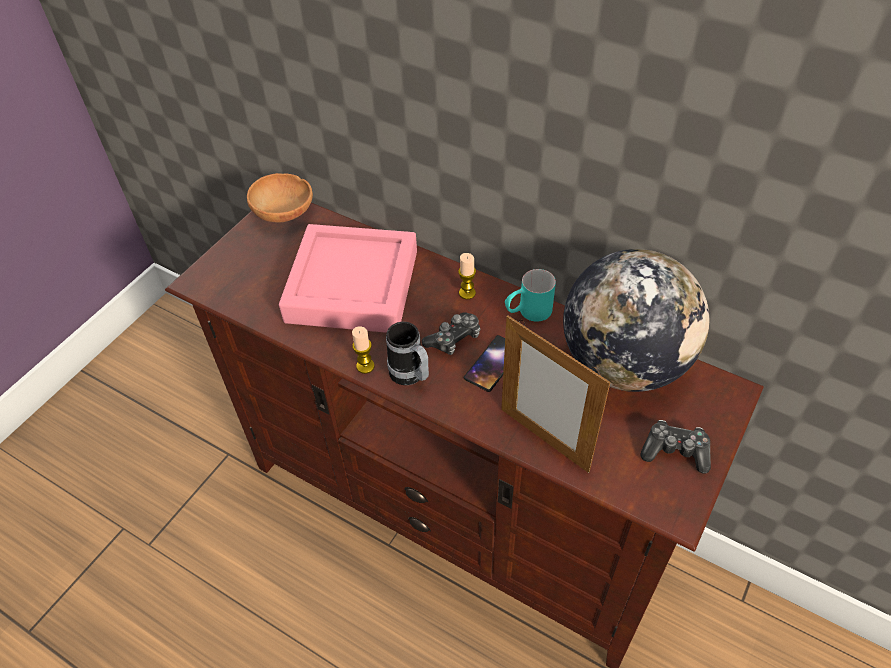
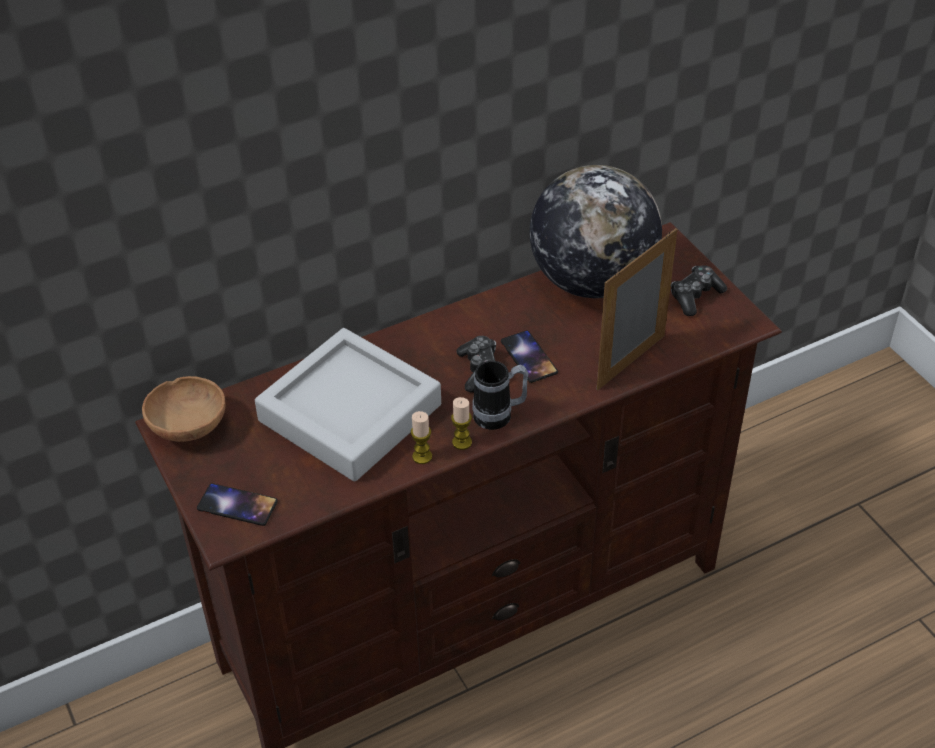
camera: 60 degrees left, 5 degrees down
pink tray [279,224,417,333] -> grey tray [255,328,441,482]
candle [458,253,476,299] -> candle moved to [411,411,432,464]
picture frame [501,315,610,473] -> picture frame turned 150 degrees clockwise [597,228,677,390]
turquoise mug [505,269,556,322] -> none
none -> phone [197,483,278,526]

